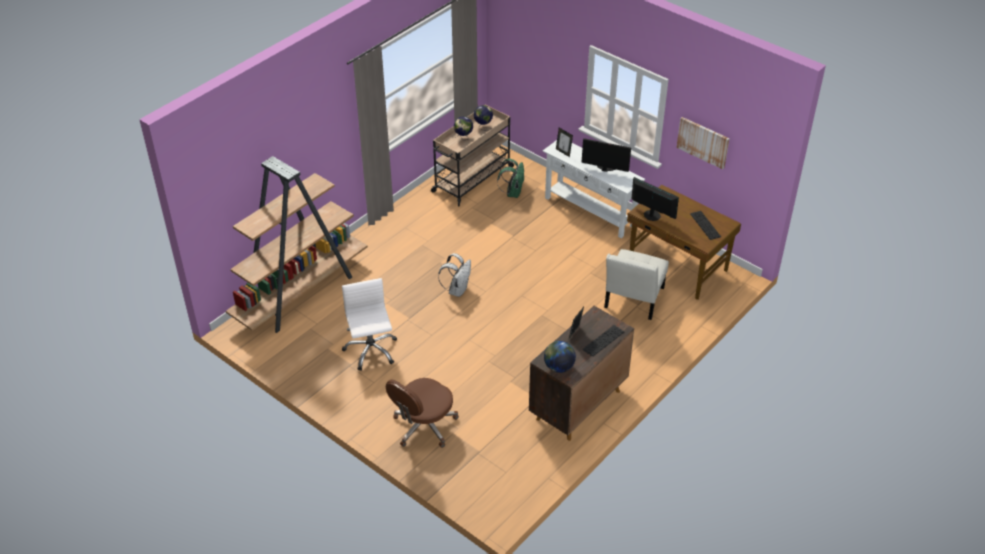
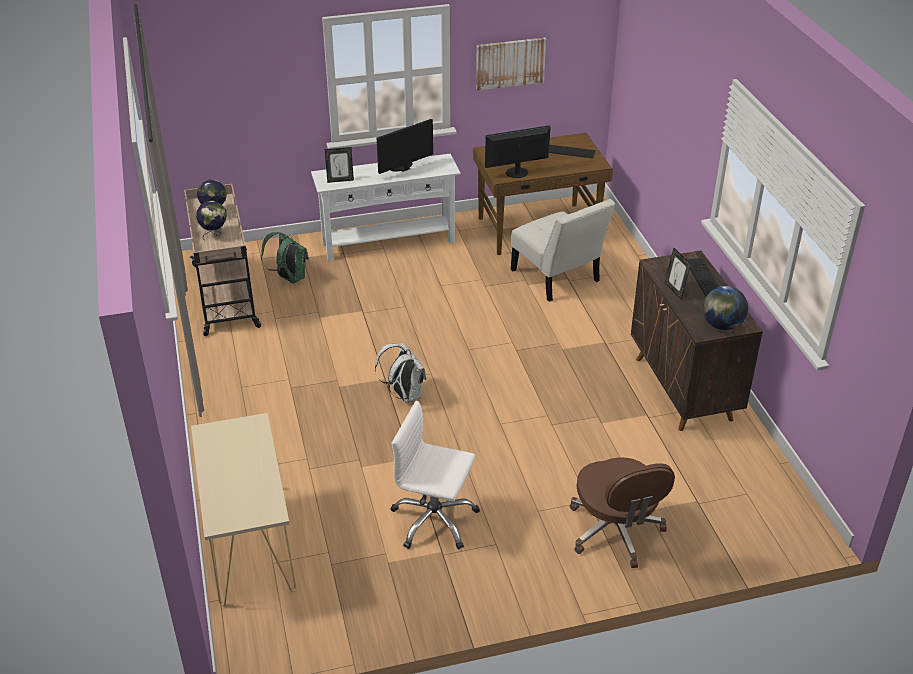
camera: 55 degrees left, 5 degrees down
brown bookcase [226,156,368,333] -> beige console table [191,413,296,606]

